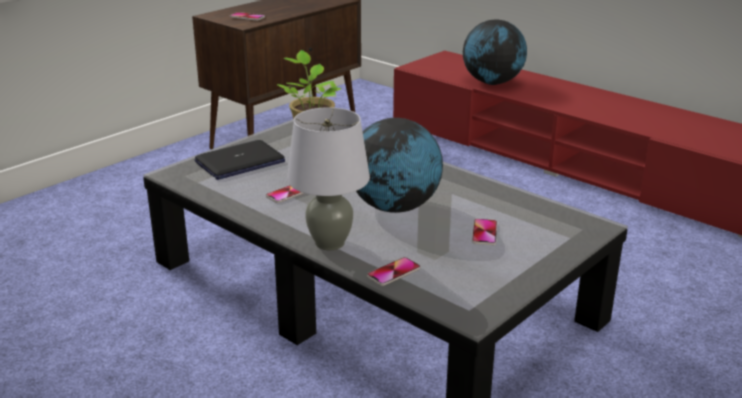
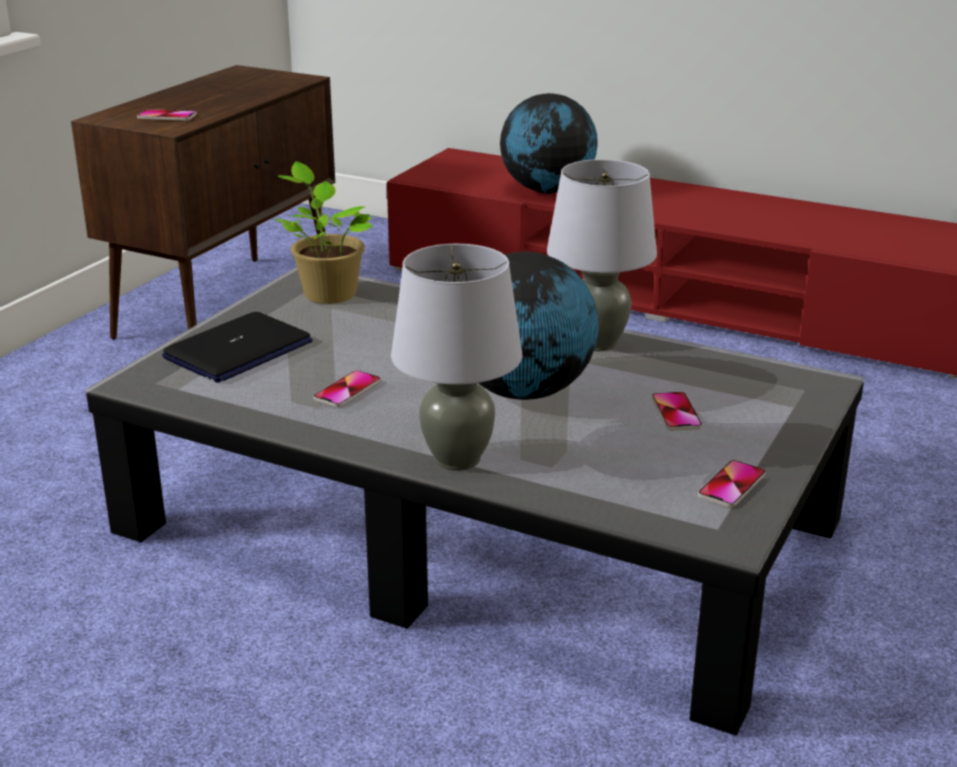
camera: 15 degrees left, 0 degrees up
phone [367,257,420,286] -> phone moved to [698,460,766,507]
none -> grey table lamp [547,159,657,351]

